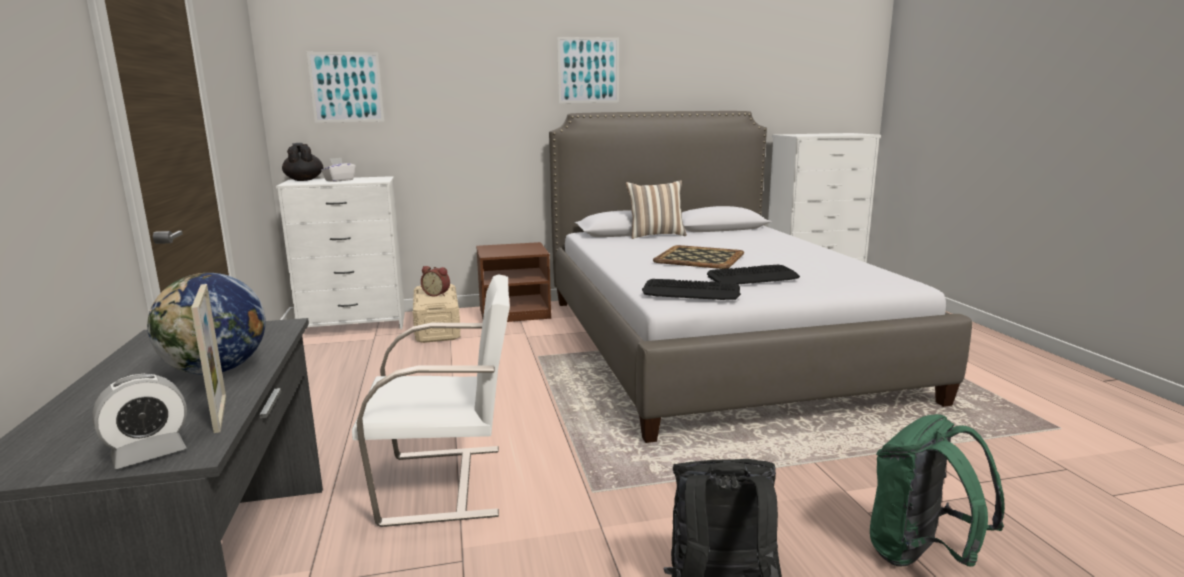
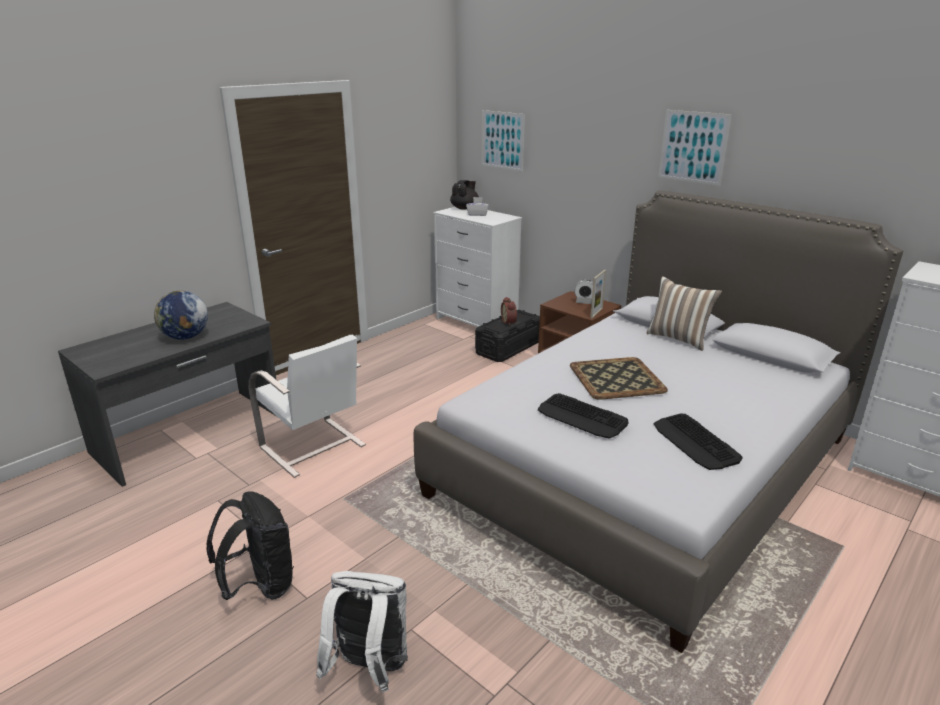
camera: 55 degrees right, 10 degrees up
alarm clock [92,374,187,469] -> alarm clock moved to [574,279,593,304]
picture frame [191,284,226,433] -> picture frame moved to [590,270,606,318]
beige storage box [413,284,461,343] -> black storage box [475,310,540,362]
keyboard [642,279,741,300] -> keyboard moved to [654,413,743,470]
green backpack [870,414,1005,567] -> white backpack [316,571,408,692]

